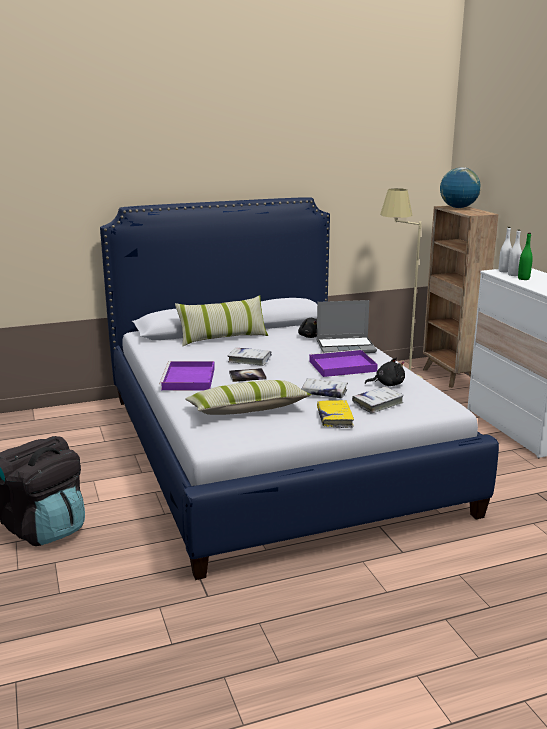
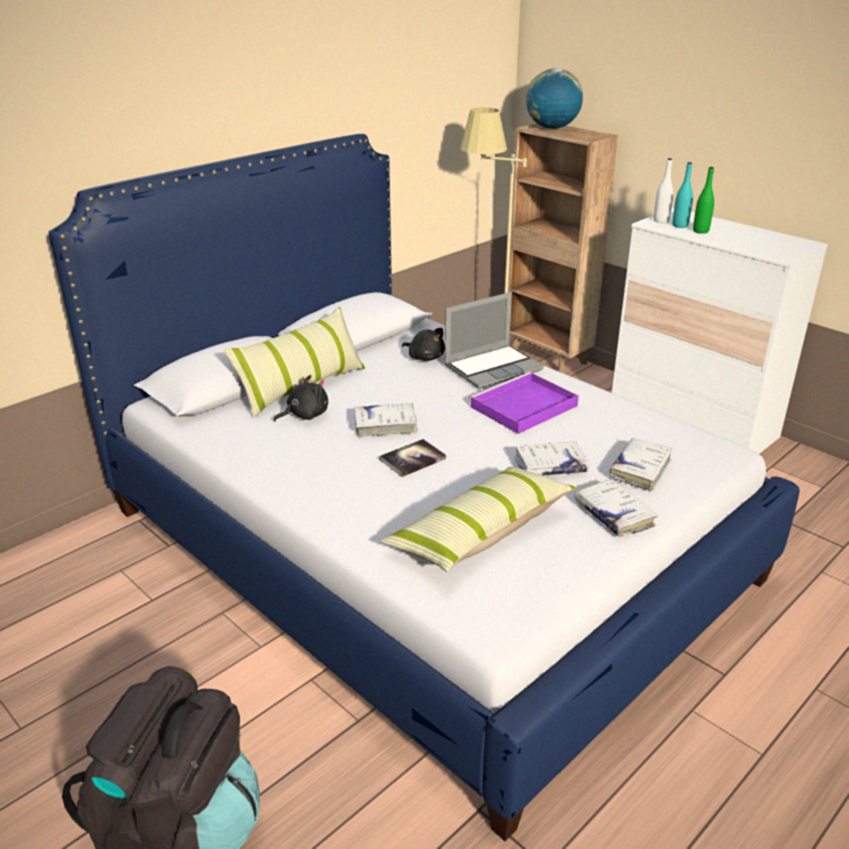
camera: 25 degrees left, 10 degrees up
purple tray [159,361,215,390] -> none
yellow book [317,400,354,428] -> white book [574,479,658,537]
black plush toy [365,358,405,386] -> black plush toy moved to [274,375,328,422]
white bottle [508,230,522,276] -> turquoise bottle [673,162,693,228]

